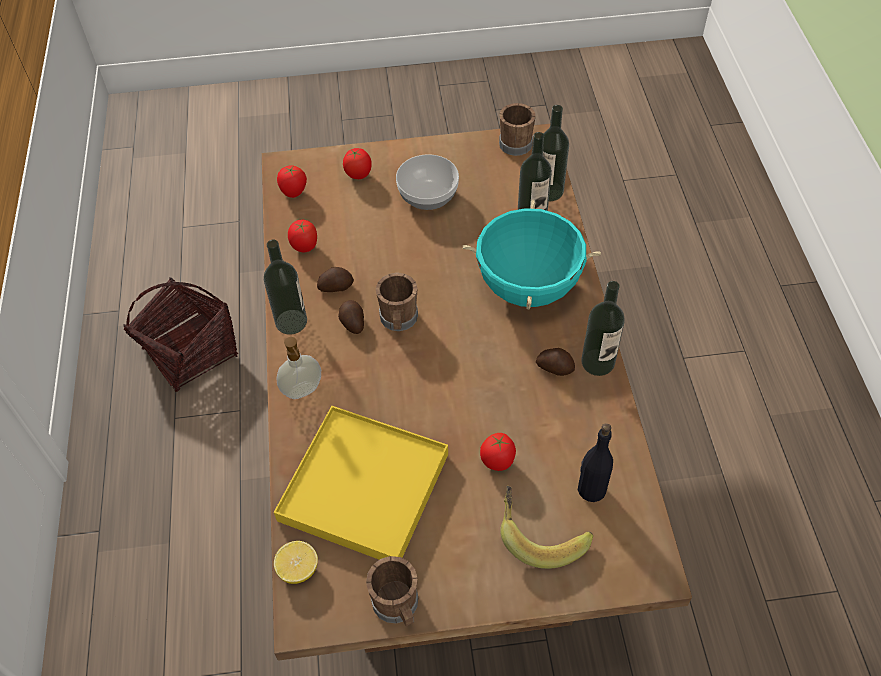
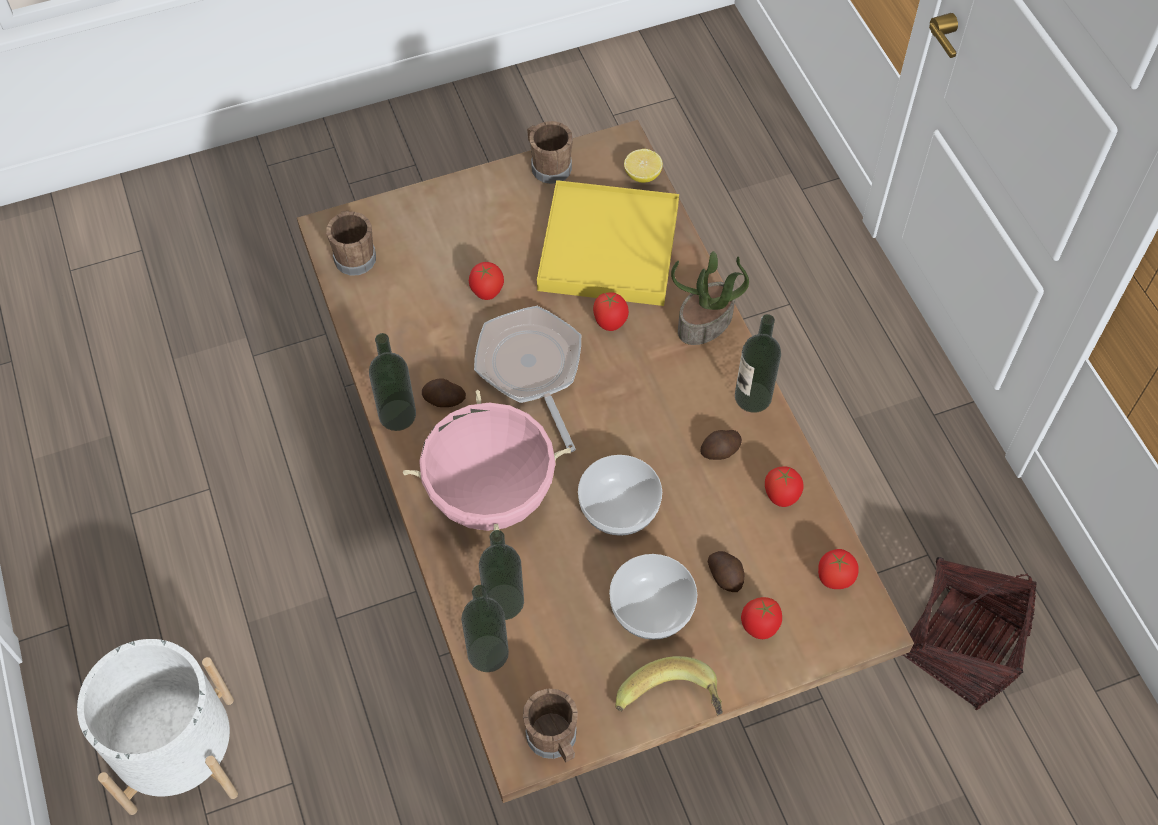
camera: 165 degrees right, 5 degrees up
soap dispenser [276,337,321,399] -> potted plant [671,251,749,345]
potato [338,300,364,334] -> potato moved to [708,551,745,592]
brown mug [376,273,418,331] -> brown mug moved to [326,210,376,276]
turquoise cooking pot [463,200,601,310] -> pink cooking pot [403,390,571,531]
banana [500,486,593,569] -> banana moved to [616,656,723,716]
black bottle [578,423,613,502] -> none
none -> white planter [77,639,238,815]
none -> frying pan [474,306,581,452]
none -> bowl [578,455,662,536]
none -> tomato [593,292,629,331]

